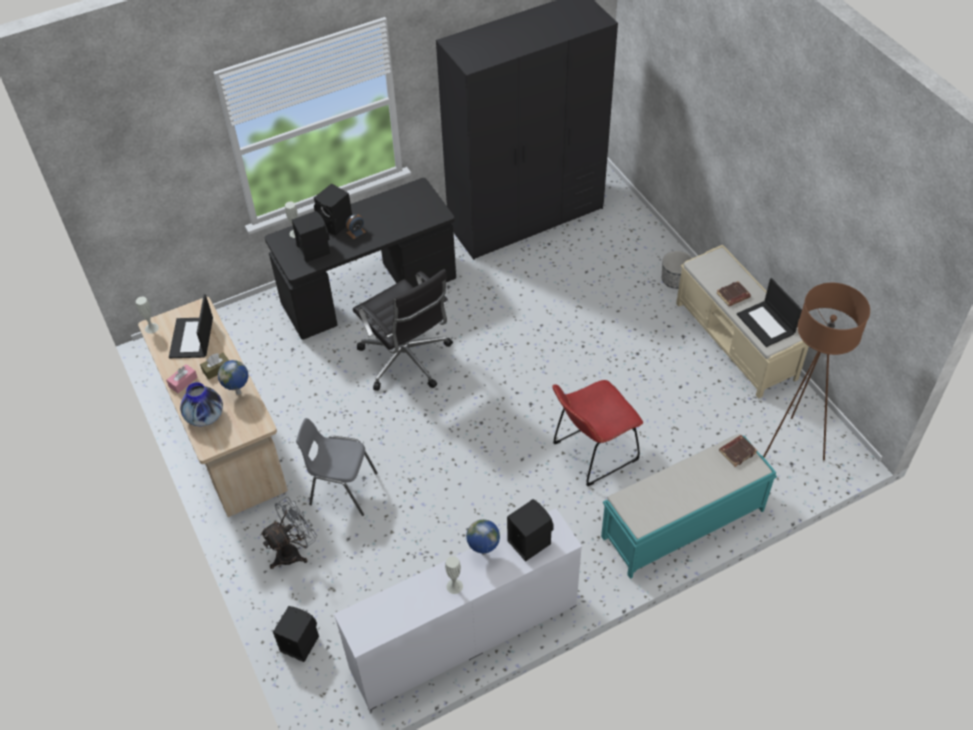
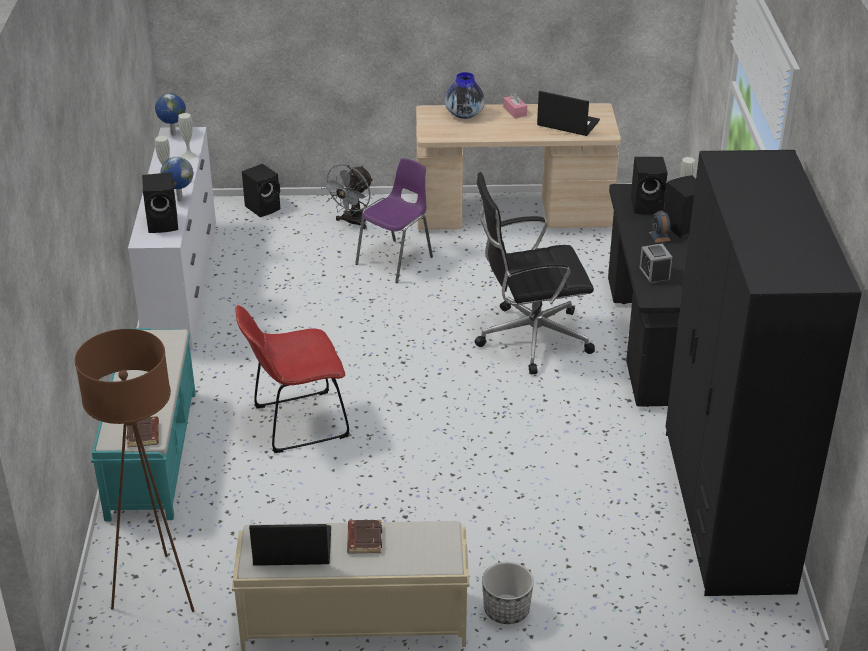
camera: 115 degrees right, 15 degrees down
white vase [136,297,159,334] -> white vase moved to [178,113,197,160]
brown tissue box [200,353,229,380] -> none
globe [218,360,248,395] -> globe moved to [155,93,186,136]
grey fan [260,497,317,569] -> grey fan turned 45 degrees clockwise [321,164,373,230]
grey chair [296,418,378,516] -> purple chair [355,158,433,283]
red chair [552,380,643,486] -> red chair turned 105 degrees counterclockwise [235,305,350,453]
none -> alarm clock [639,244,672,285]

